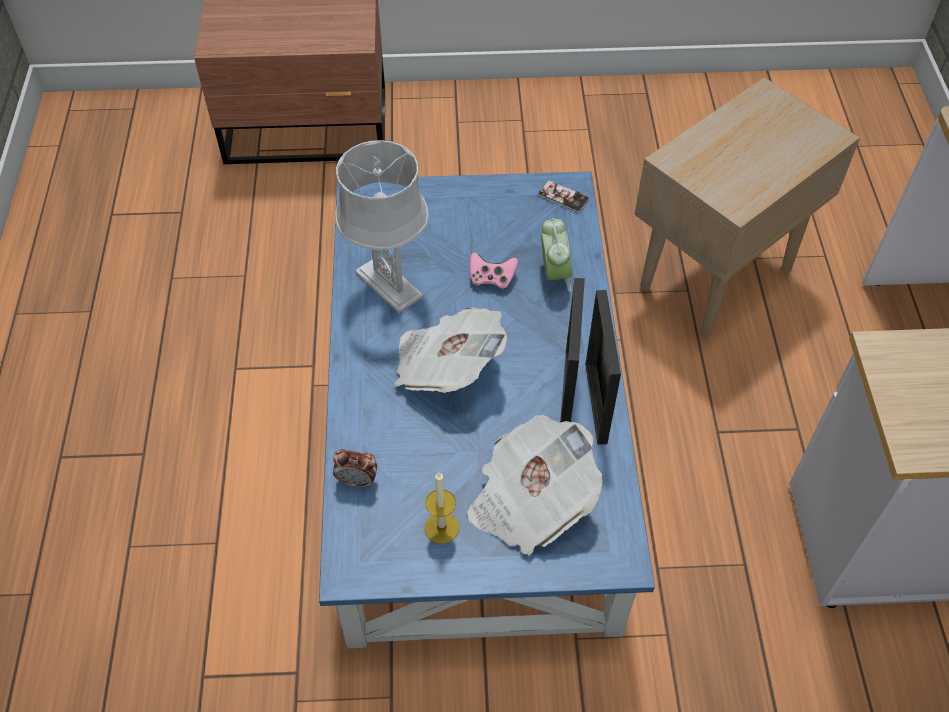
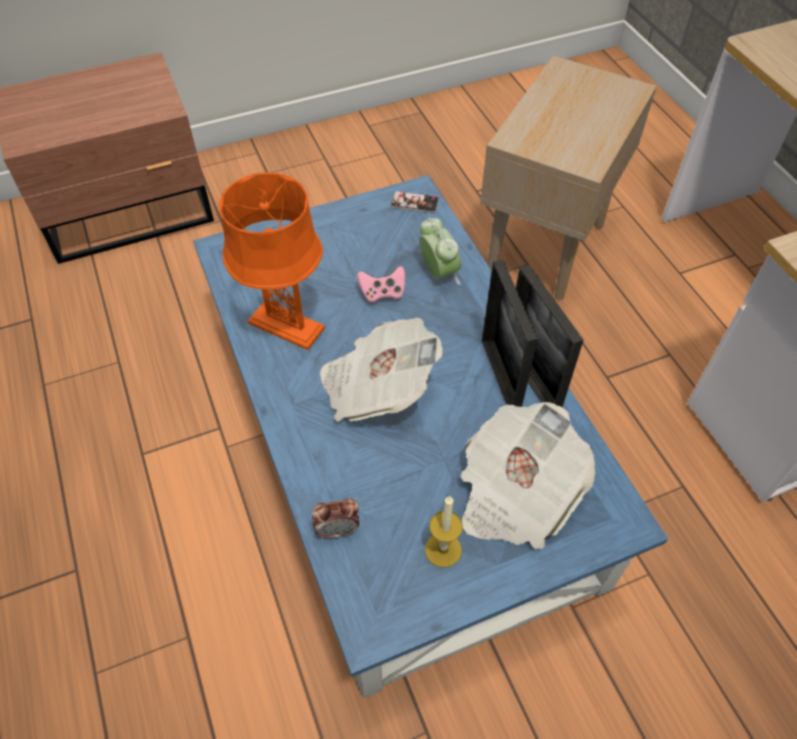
camera: 20 degrees left, 0 degrees up
grey table lamp [335,140,429,313] -> orange table lamp [219,172,325,350]

